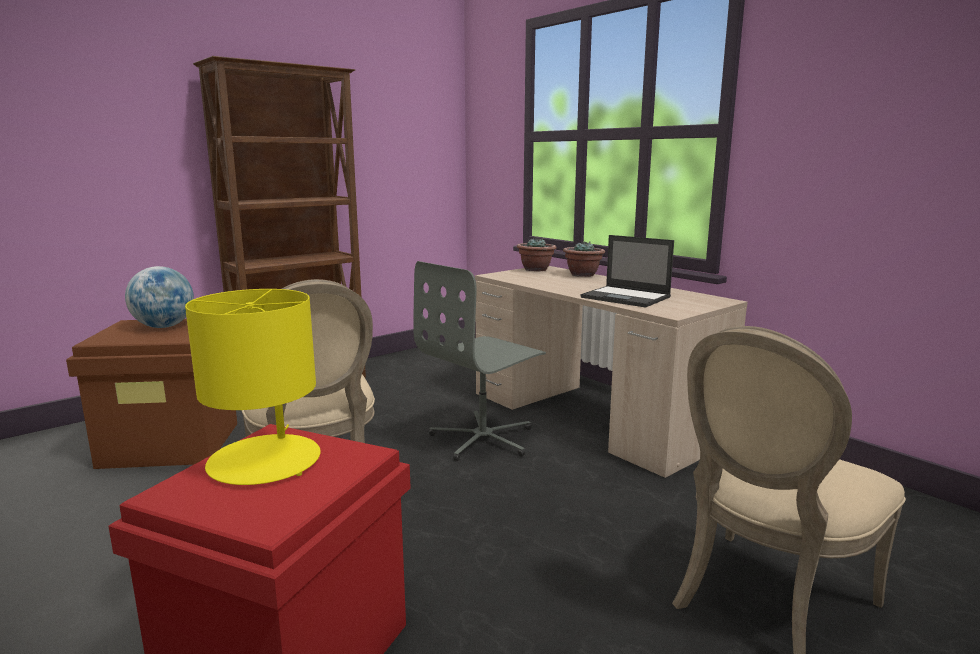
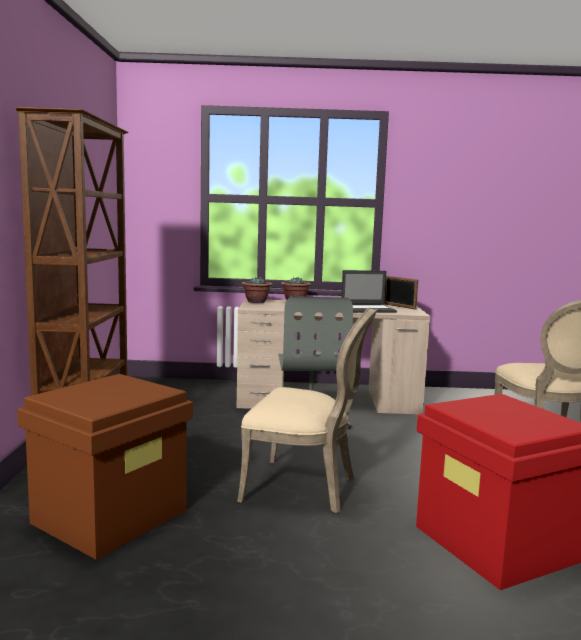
camera: 50 degrees left, 5 degrees down
globe [125,266,194,328] -> none
yellow table lamp [185,289,321,485] -> none
none -> picture frame [385,276,418,310]

